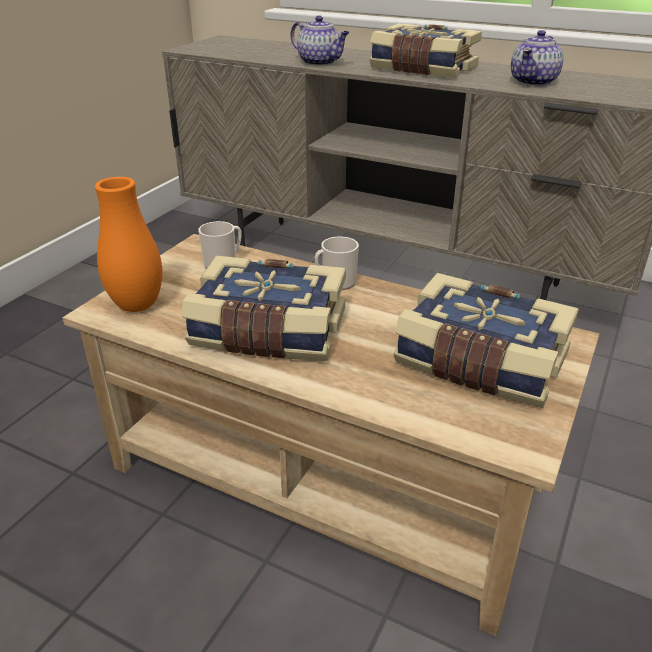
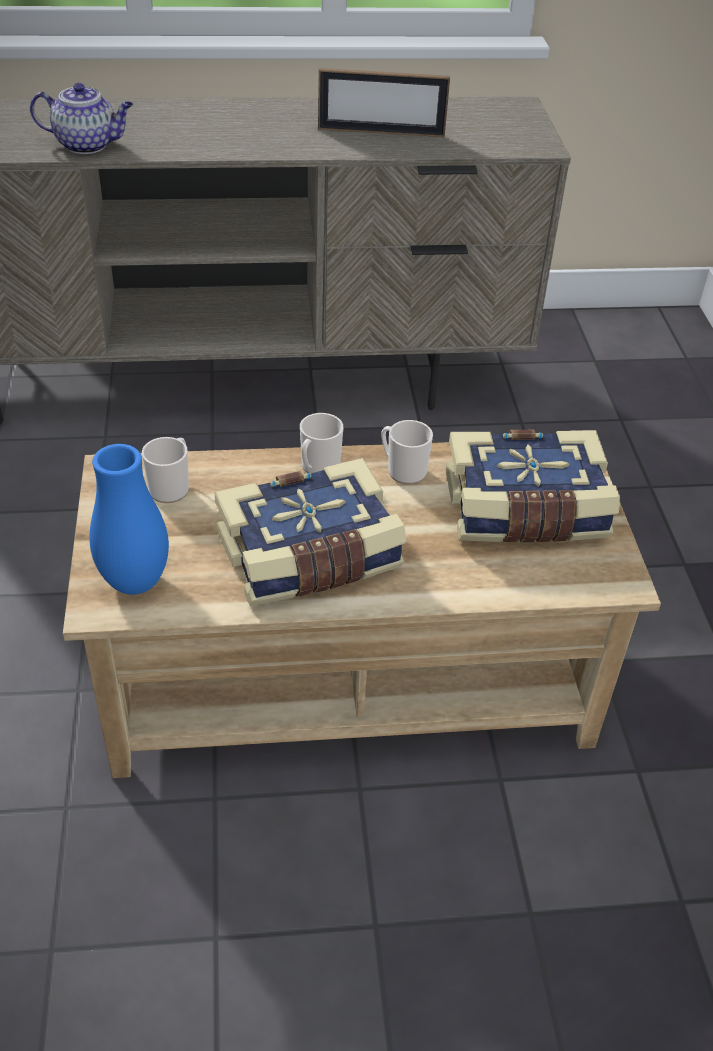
camera: 35 degrees left, 10 degrees up
orange vase [95,177,162,312] -> blue vase [89,444,169,595]
book [369,23,482,78] -> none
teapot [511,30,564,86] -> picture frame [318,68,450,137]
none -> mug [381,420,433,484]

